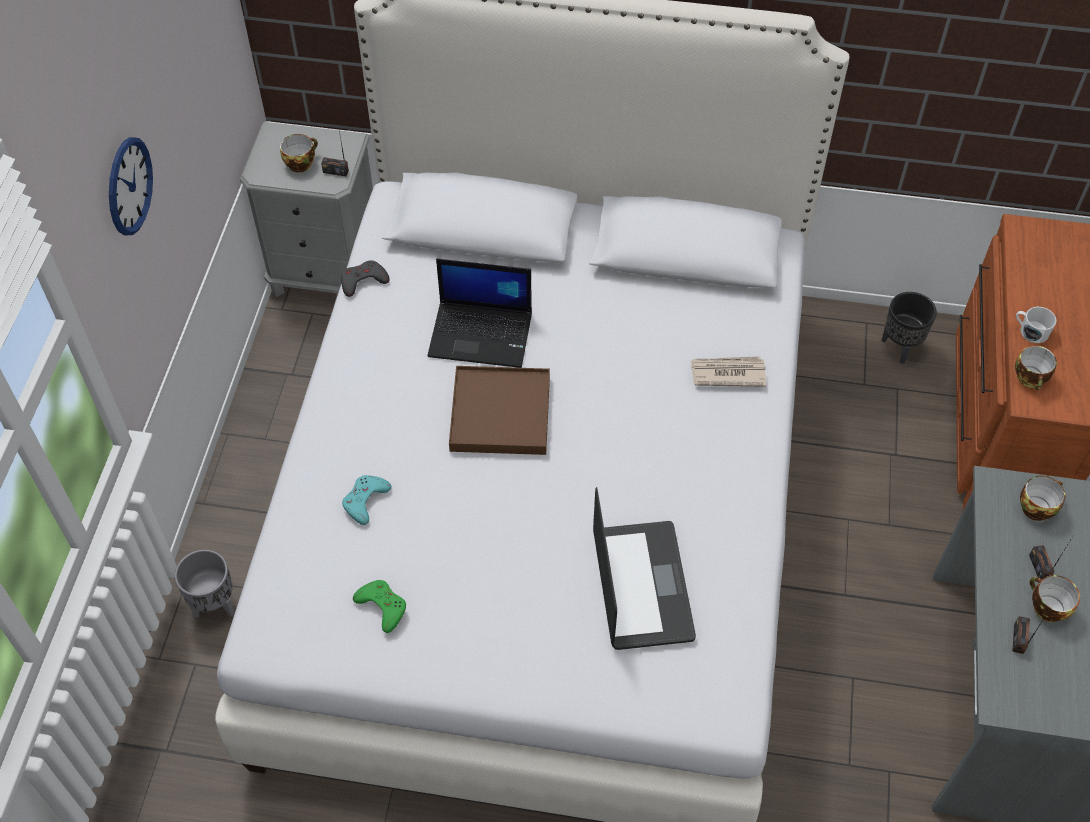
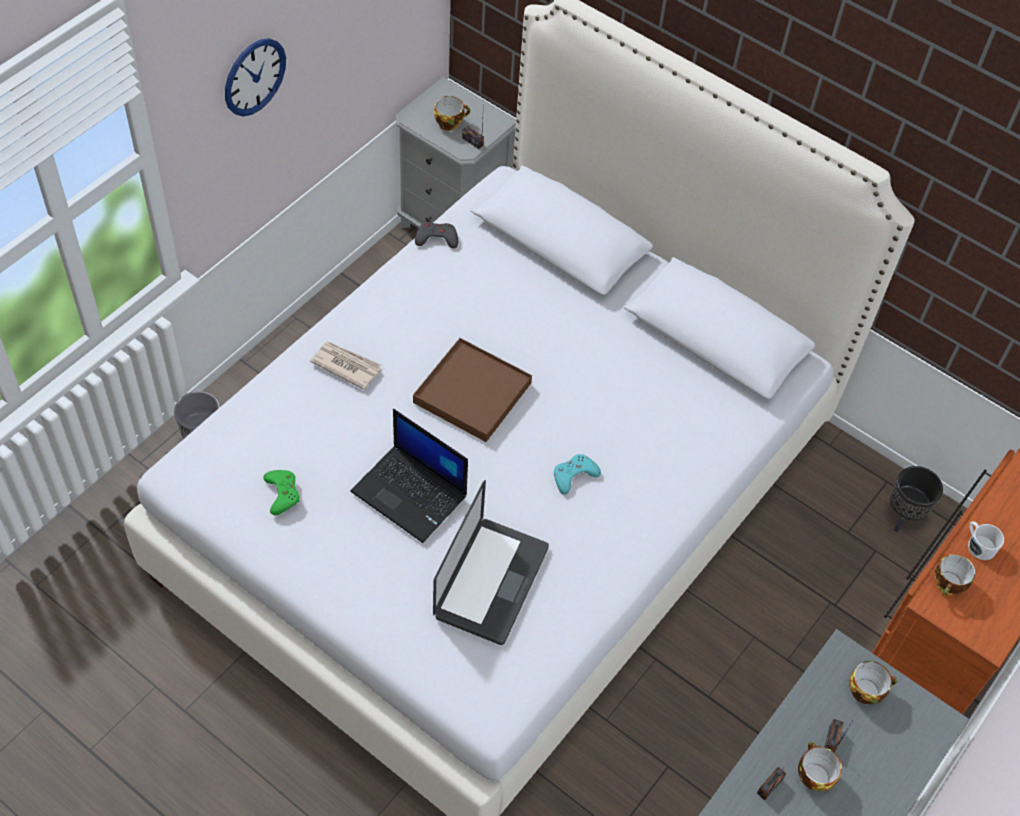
camera: 25 degrees right, 0 degrees up
turquoise game controller [342,475,392,525] -> turquoise game controller moved to [554,454,601,495]
laptop [427,259,532,368] -> laptop moved to [350,409,468,543]
newspaper [691,356,766,387] -> newspaper moved to [310,341,382,390]

